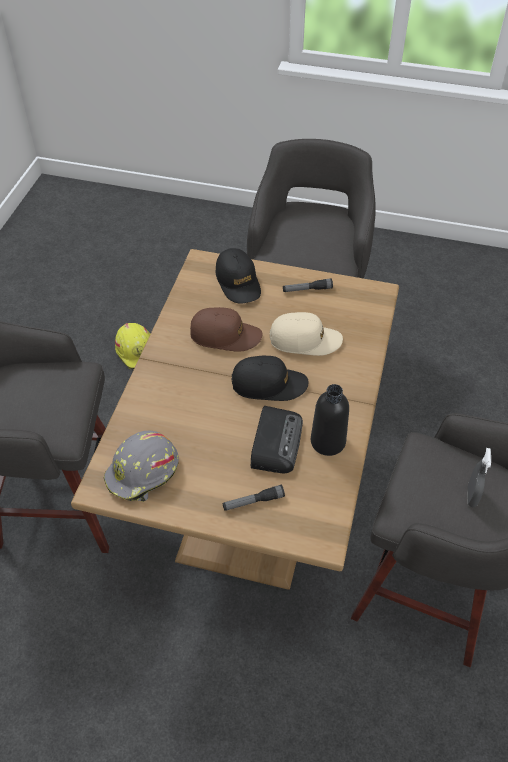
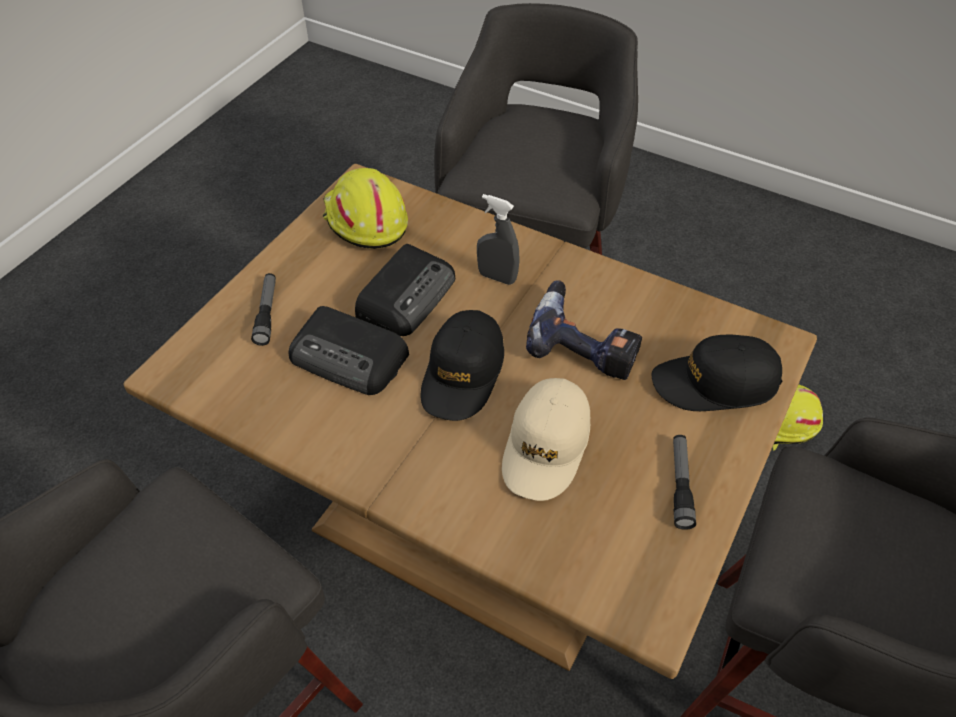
camera: 105 degrees right, 0 degrees up
grey hard hat [104,431,179,502] -> yellow hard hat [323,168,408,249]
brown cap [190,307,262,352] -> power drill [526,280,642,380]
black bottle [311,384,349,456] -> none
grey spray bottle [468,448,491,507] -> grey spray bottle moved to [477,194,520,285]
none -> radio [355,244,455,336]

